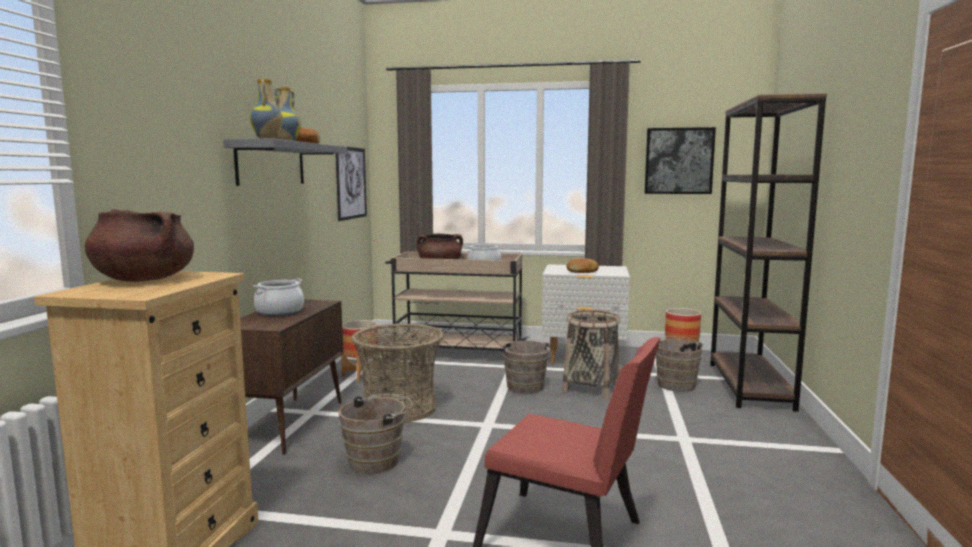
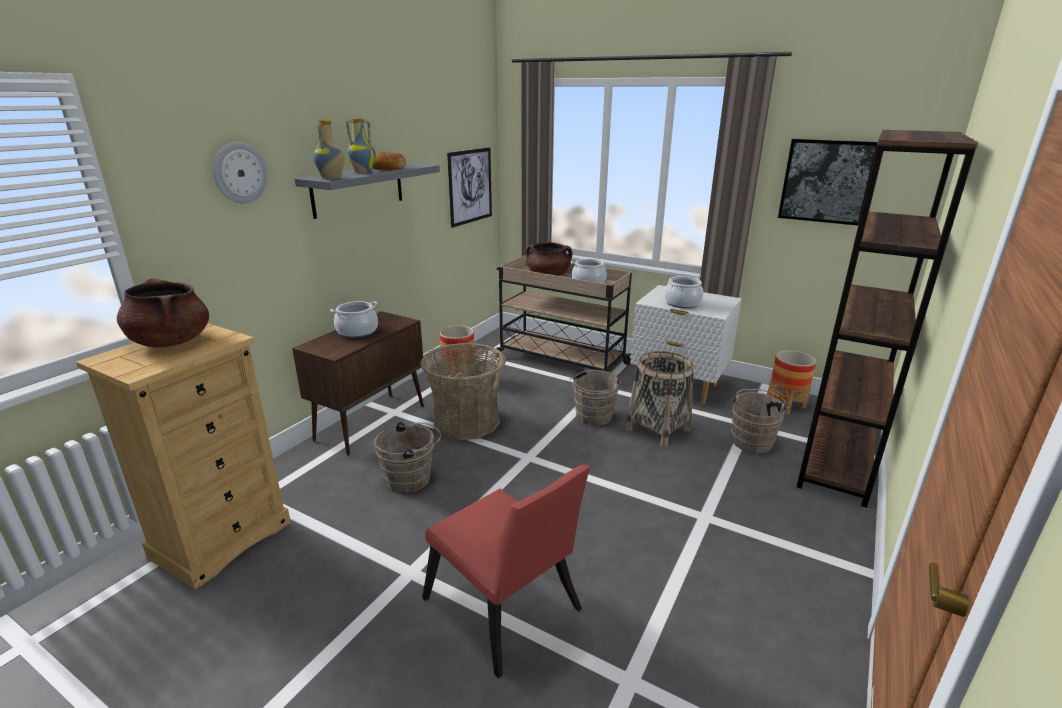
camera: 20 degrees right, 15 degrees up
bread [566,258,599,273] -> cooking pot [664,275,703,308]
none -> wall clock [213,142,267,203]

